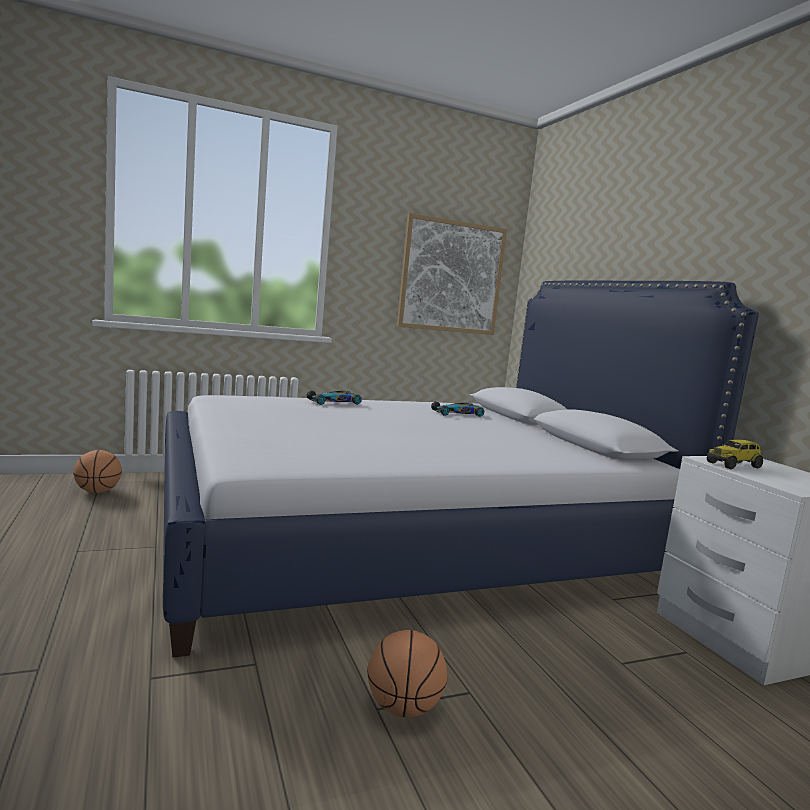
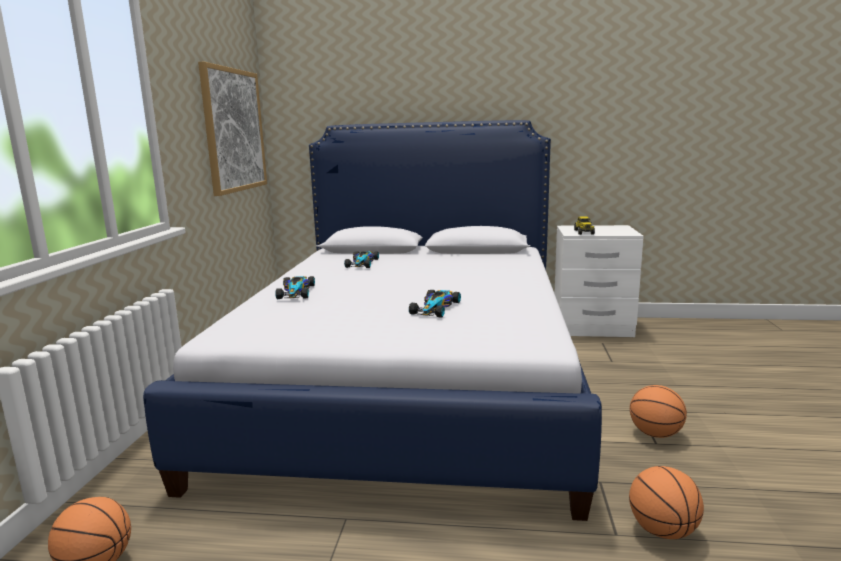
camera: 60 degrees left, 5 degrees up
none -> toy car [409,290,461,318]
none -> basketball [629,466,704,539]

